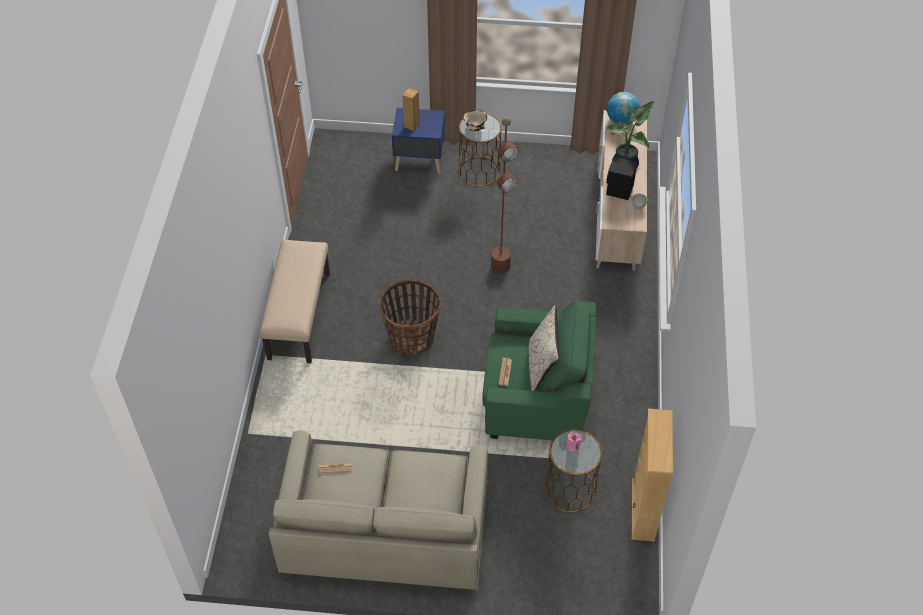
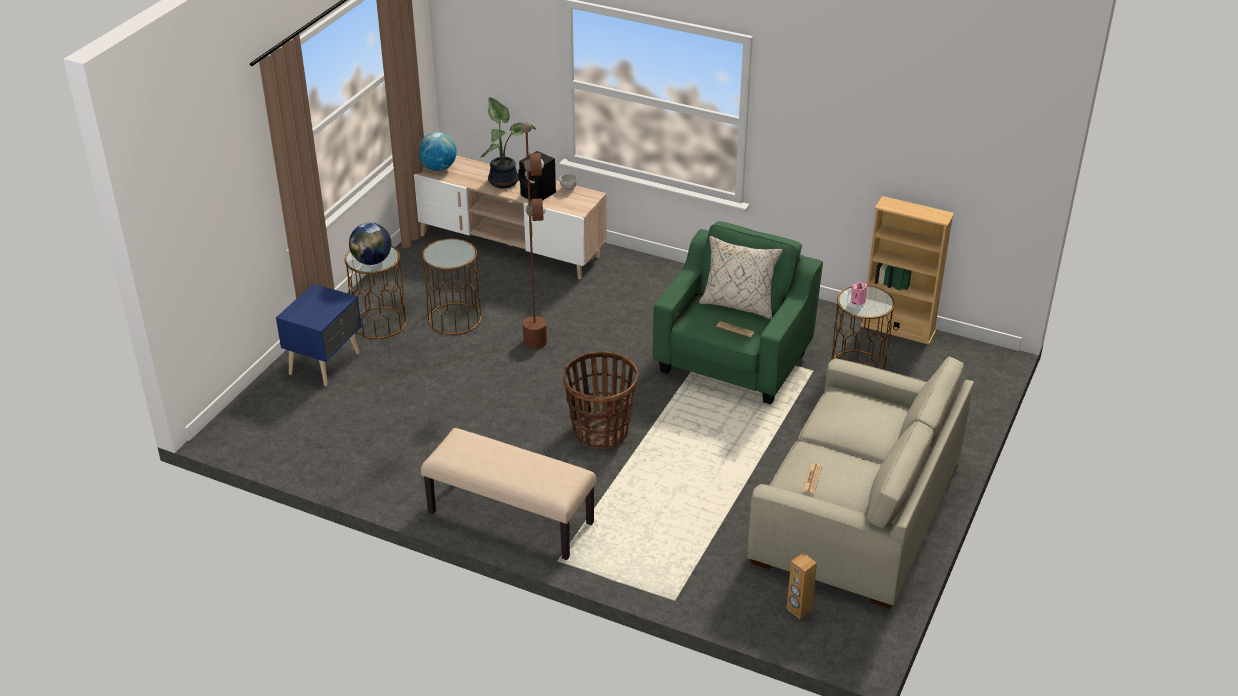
camera: 70 degrees left, 15 degrees down
brown speaker [403,88,420,131] -> brown speaker moved to [787,553,817,619]
beige bowl [464,109,487,131] -> globe [349,223,392,265]
none -> brown side table [422,239,481,335]

